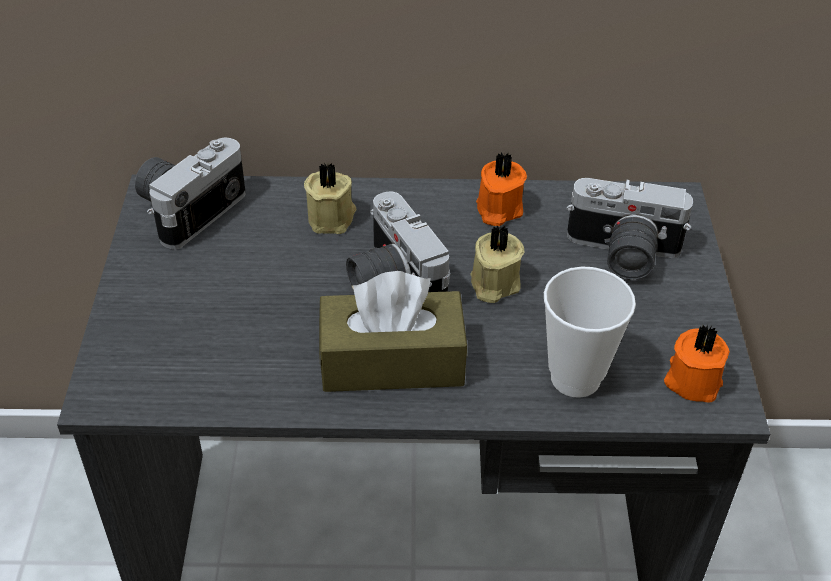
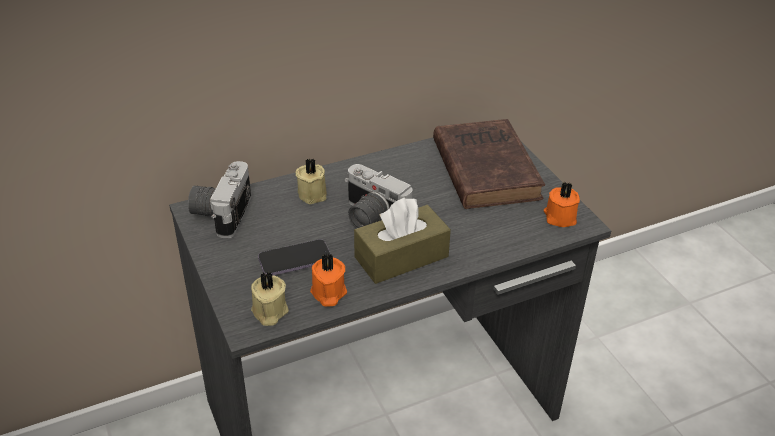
camera: 25 degrees left, 5 degrees down
beige candle [470,226,524,303] -> beige candle moved to [251,272,289,326]
orange candle [476,152,527,226] -> orange candle moved to [310,254,347,307]
cup [544,267,636,398] -> none
camera [567,178,693,280] -> brown book [433,119,545,209]
none -> phone [258,239,330,275]

